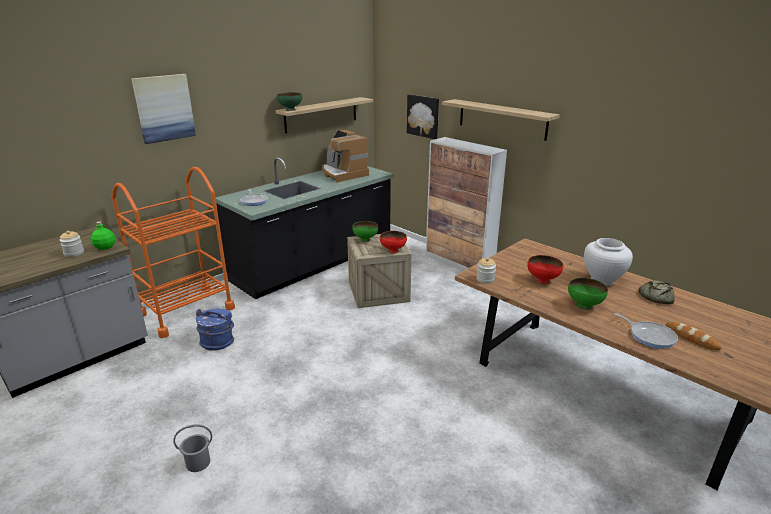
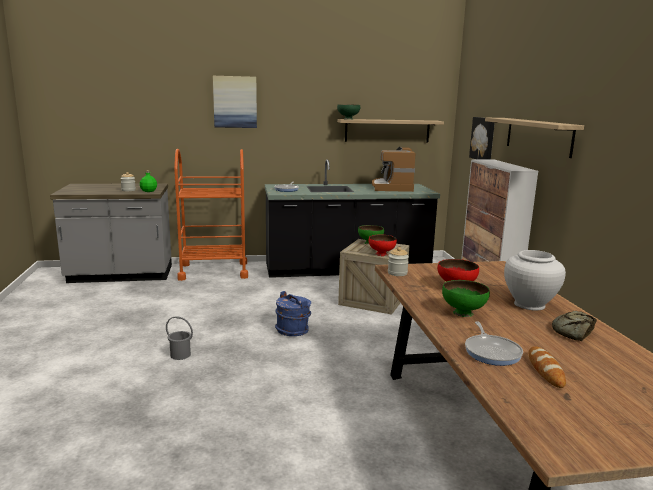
camera: 35 degrees right, 10 degrees down
grey bucket [173,424,212,472] -> grey bucket moved to [166,316,193,360]
blue bucket [196,308,234,351] -> blue bucket moved to [275,291,311,336]

